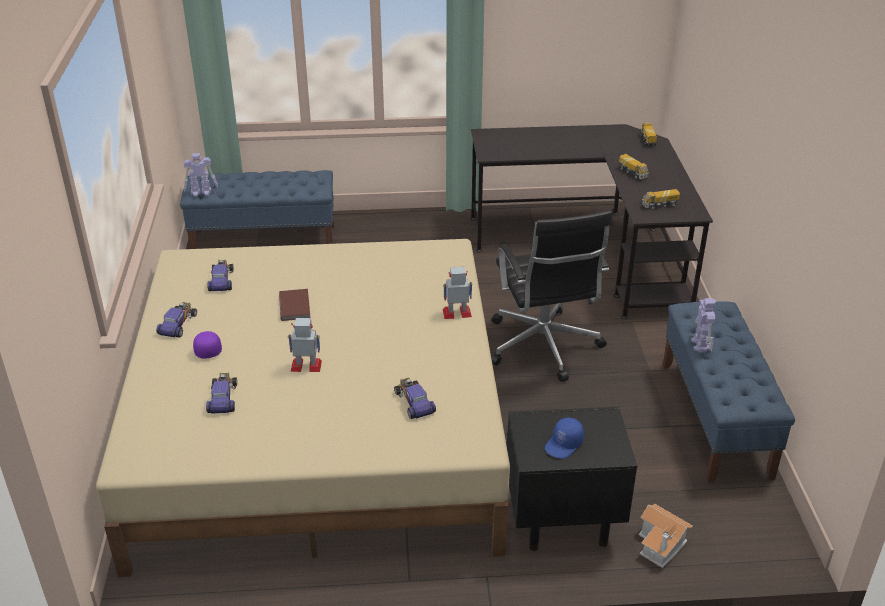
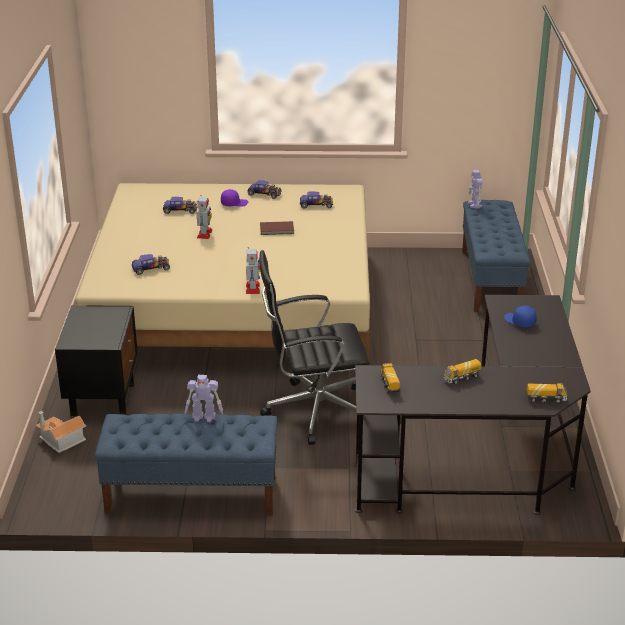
camera: 95 degrees right, 5 degrees down
blue cap [545,418,584,459] -> blue cap moved to [504,306,537,327]

